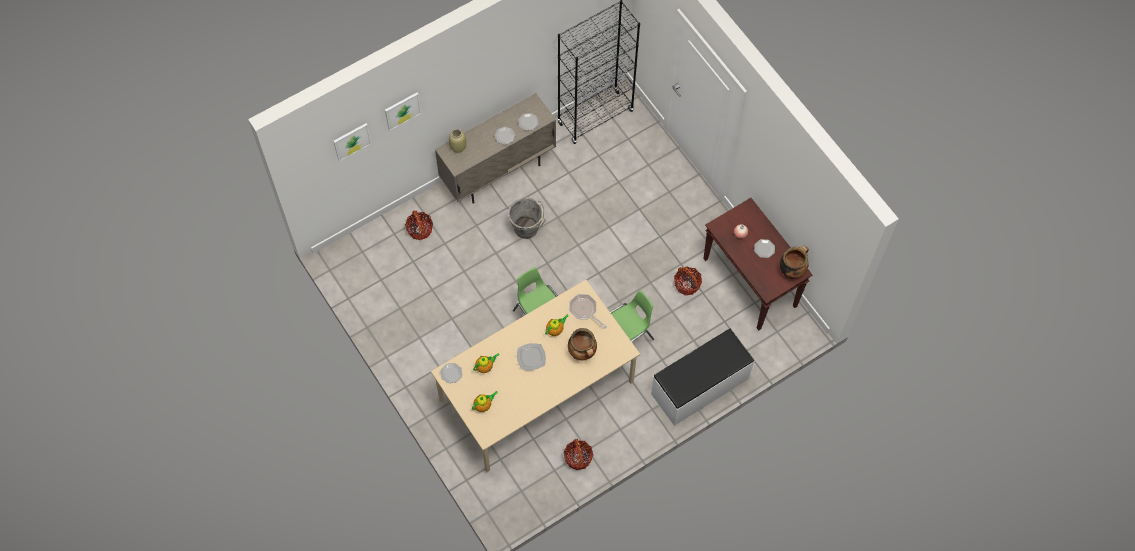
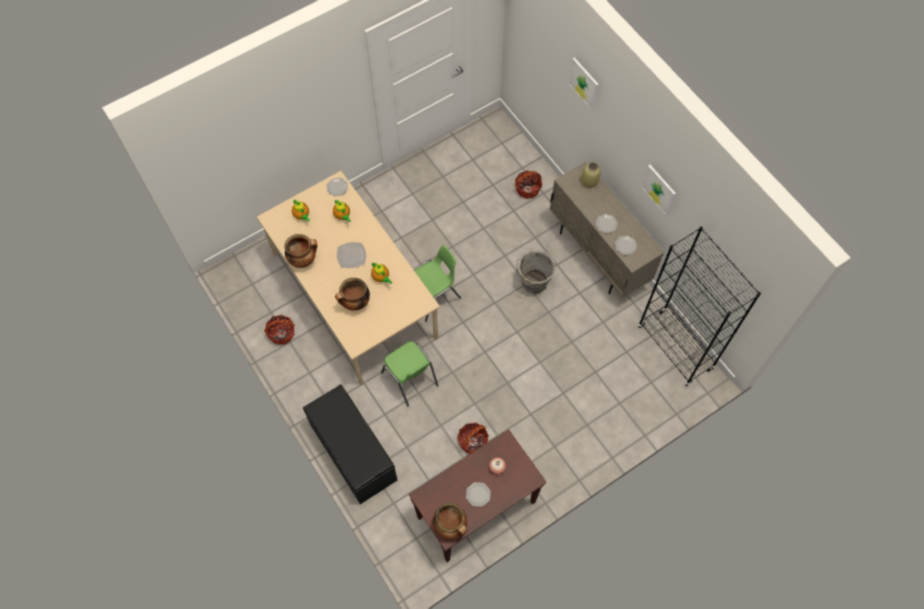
camera: 90 degrees right, 0 degrees up
picture [333,123,372,161] -> picture moved to [641,165,676,216]
frying pan [569,294,607,329] -> none
white bench [651,329,754,426] -> black bench [303,385,397,504]
none -> cooking pot [284,234,317,268]

